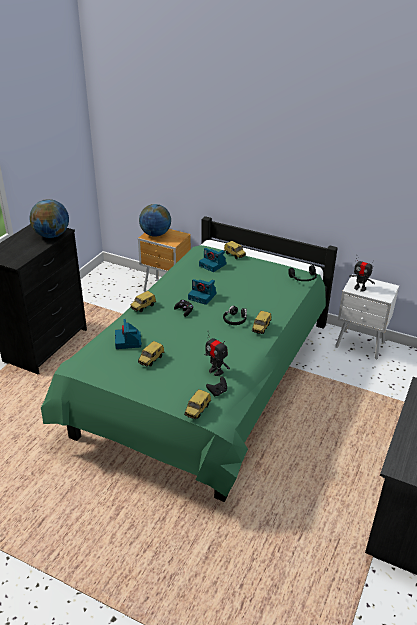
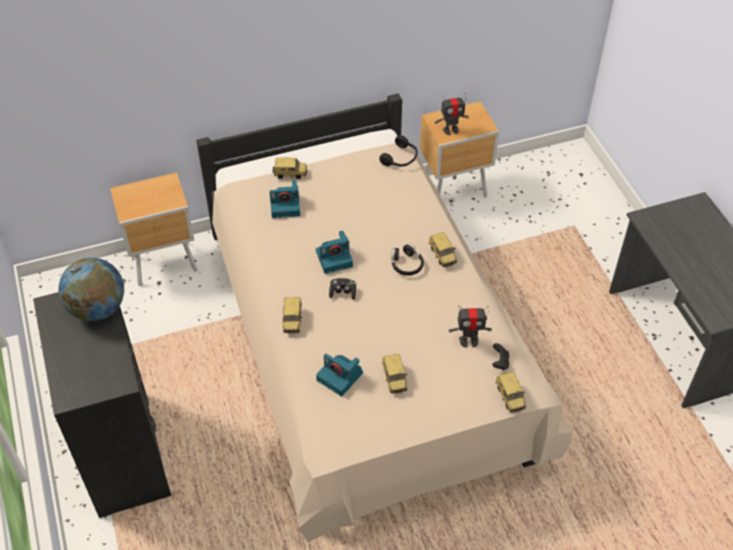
camera: 45 degrees left, 15 degrees up
green bed [41,216,338,502] -> beige bed [196,94,571,543]
globe [139,204,171,237] -> none
white nightstand [335,274,399,360] -> brown nightstand [420,101,499,198]

